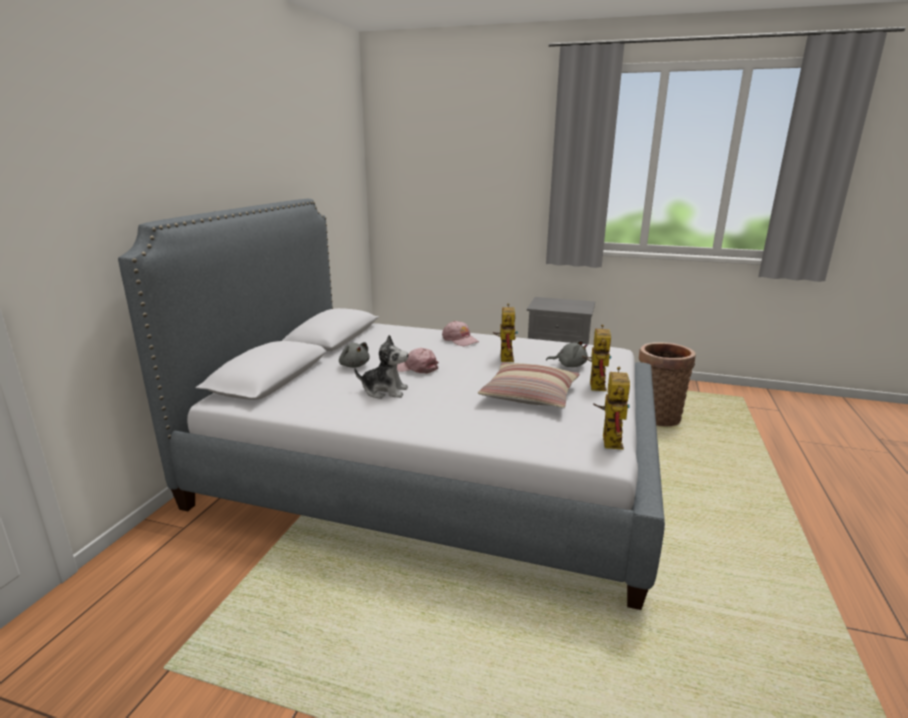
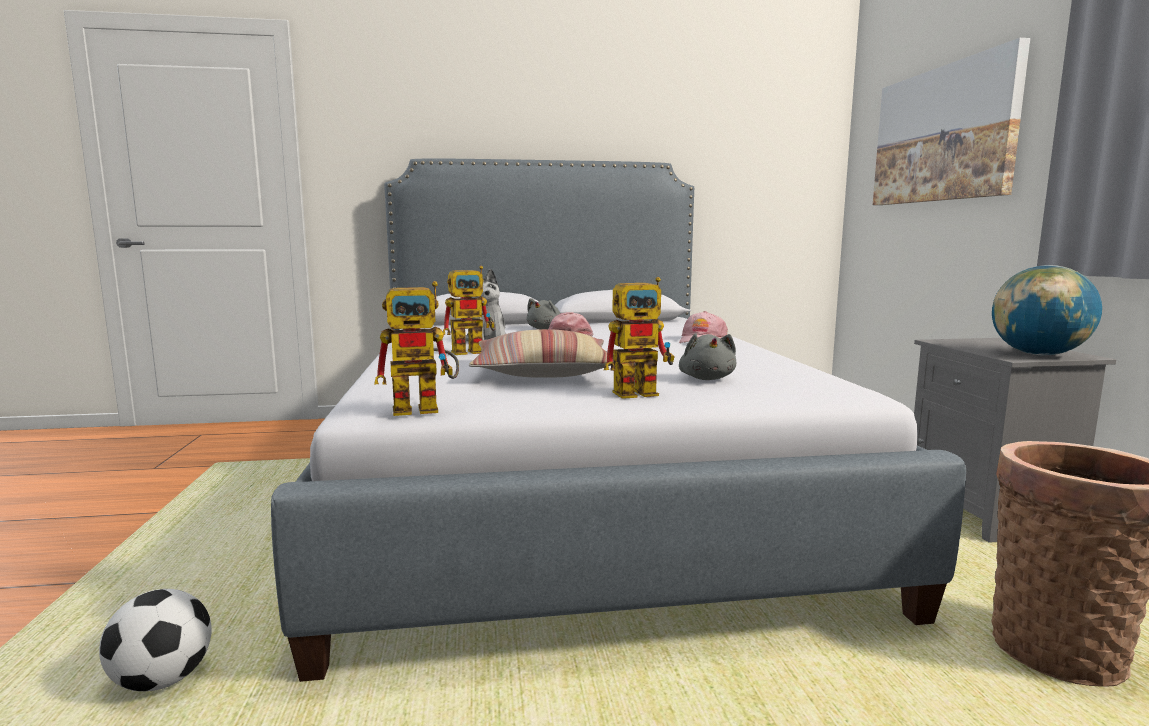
camera: 65 degrees right, 10 degrees down
toy robot [493,303,518,362] -> toy robot moved to [443,266,496,355]
none -> football [99,589,212,692]
none -> picture [873,38,1030,205]
none -> globe [992,265,1102,355]

